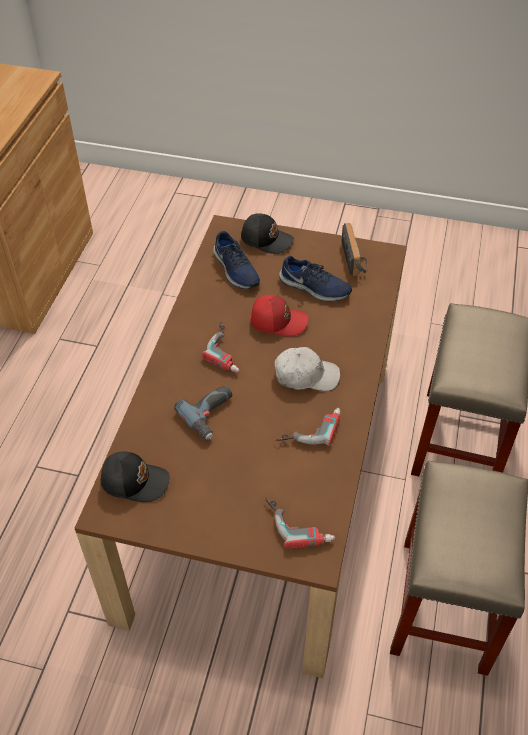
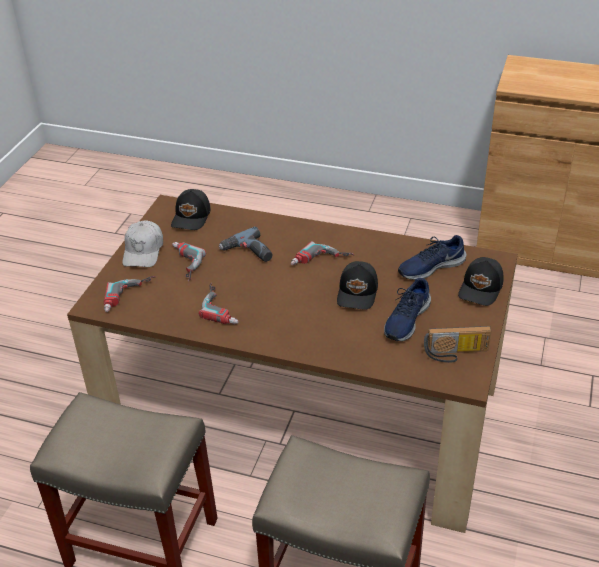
camera: 95 degrees right, 10 degrees down
red cap [251,295,309,336] -> black cap [337,261,378,310]
white cap [275,347,340,391] -> white cap moved to [122,220,163,267]
none -> power drill [172,242,206,282]

